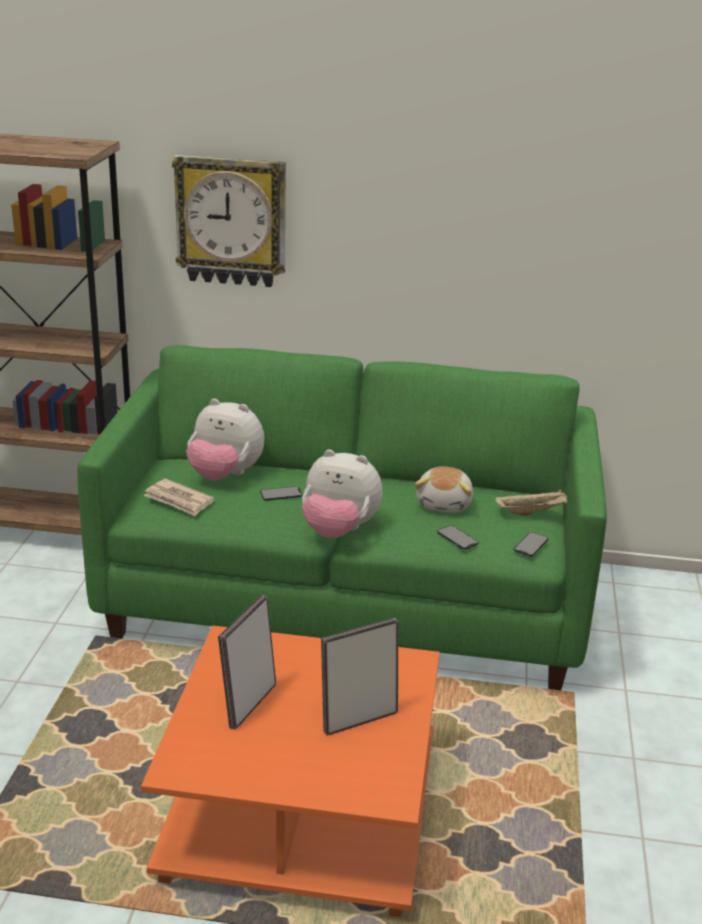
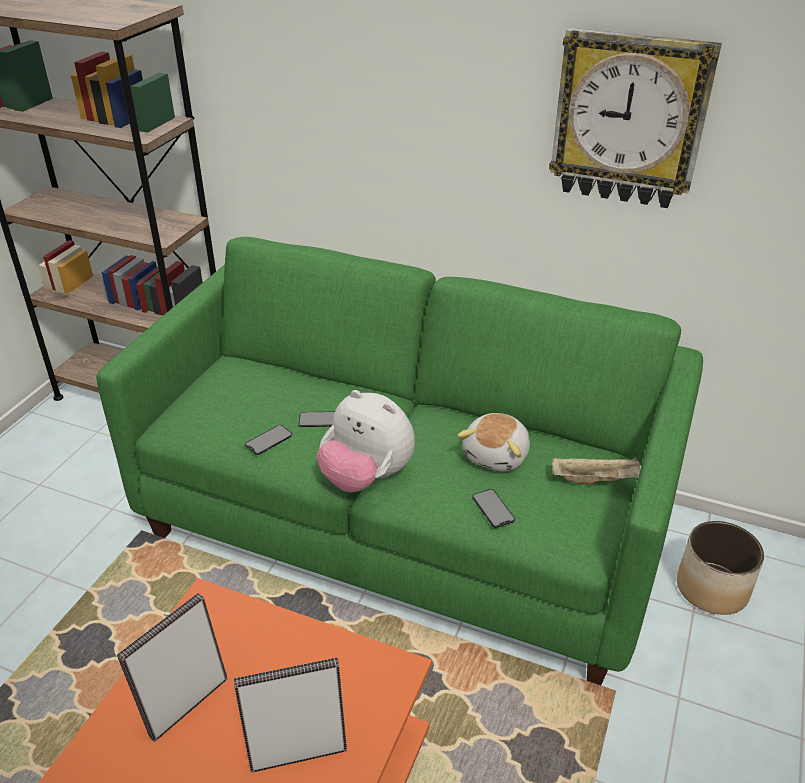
camera: 15 degrees right, 10 degrees up
newspaper [144,479,215,516] -> none
wall clock [172,155,286,287] -> wall clock moved to [549,28,722,208]
plush toy [186,399,264,481] -> none
phone [514,532,548,556] -> phone moved to [245,425,292,455]
none -> planter [677,521,764,615]

